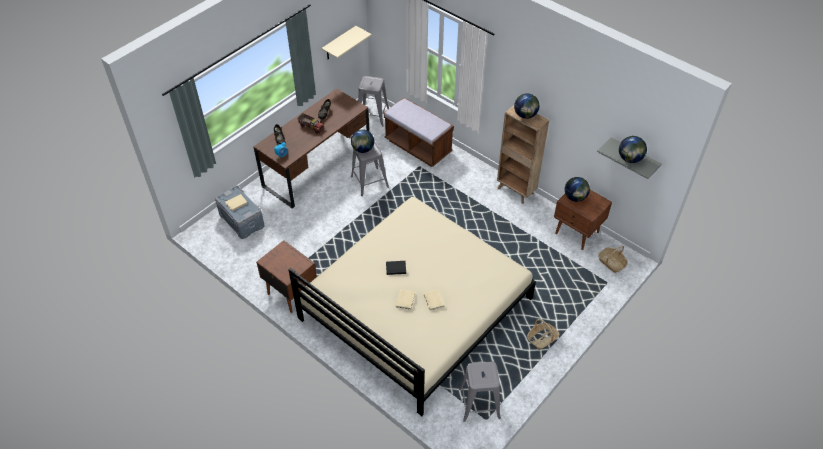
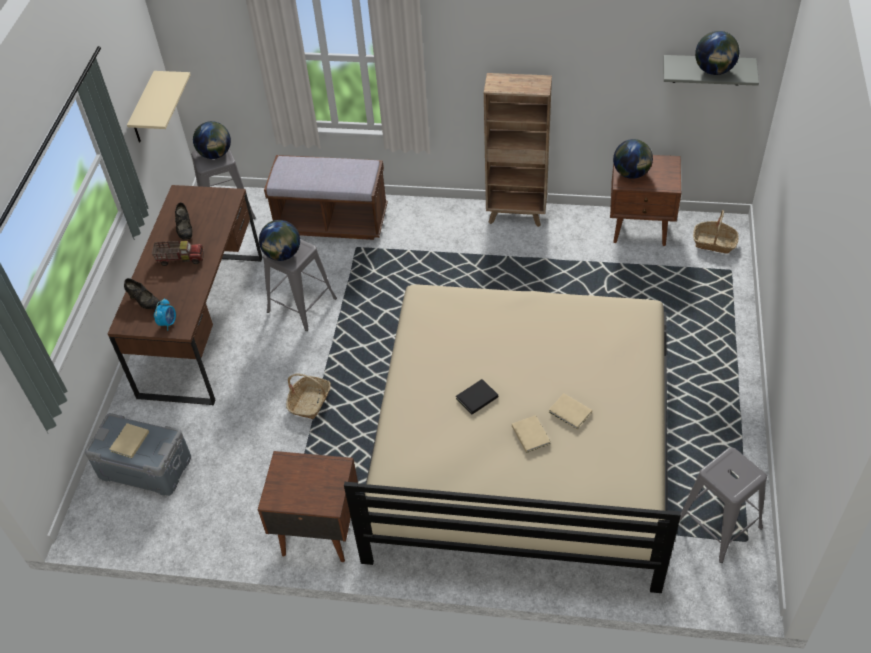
camera: 30 degrees left, 0 degrees up
globe [514,93,539,119] -> globe moved to [193,121,231,159]
basket [527,319,560,350] -> basket moved to [286,373,331,419]

